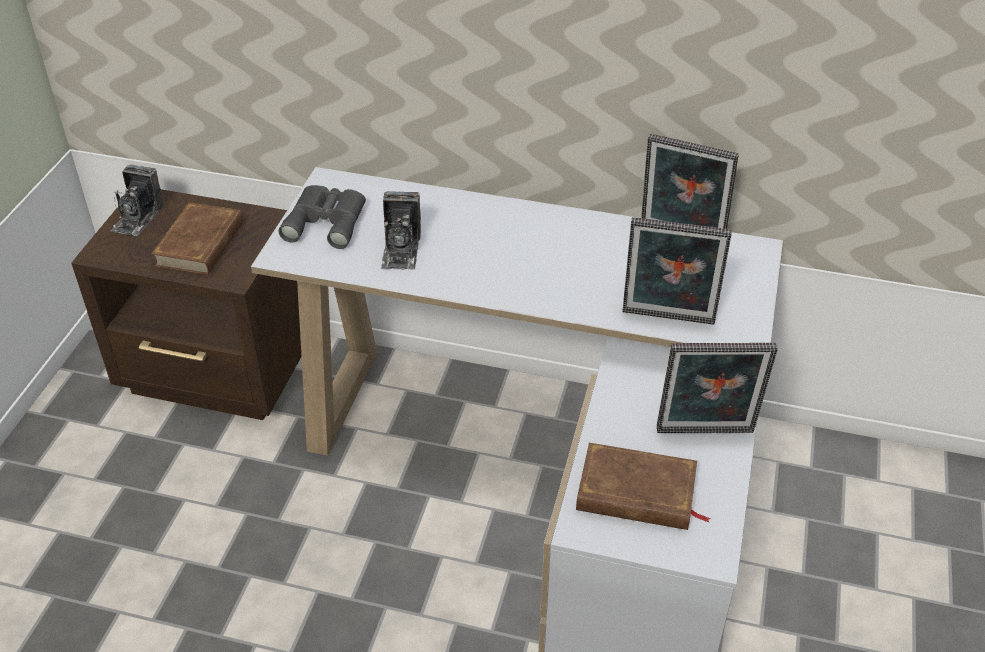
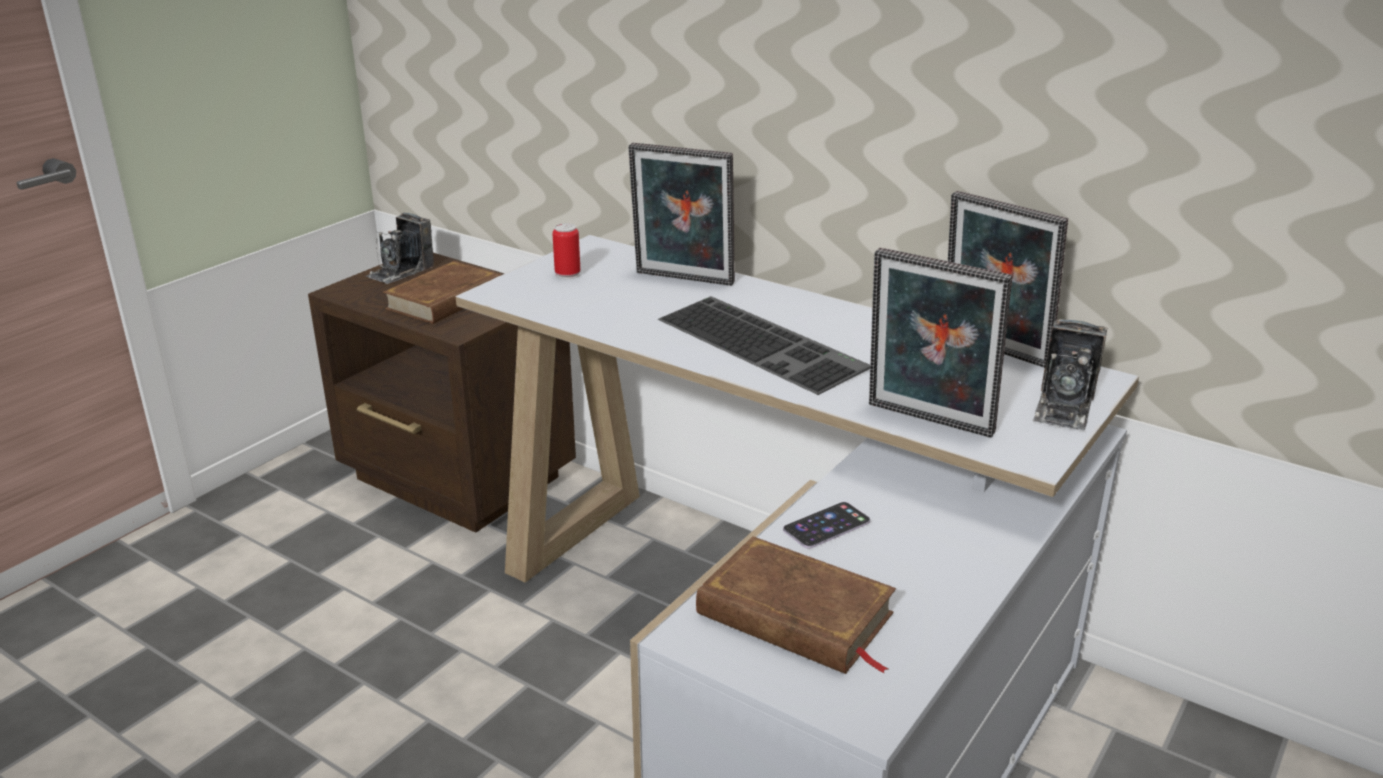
camera: 20 degrees right, 15 degrees down
grey binoculars [279,185,366,249] -> can [552,223,581,279]
camera [381,191,421,270] -> camera moved to [1032,319,1108,430]
picture frame [657,343,777,433] -> picture frame moved to [628,143,735,286]
none -> keyboard [658,296,870,395]
none -> phone [783,502,870,549]

